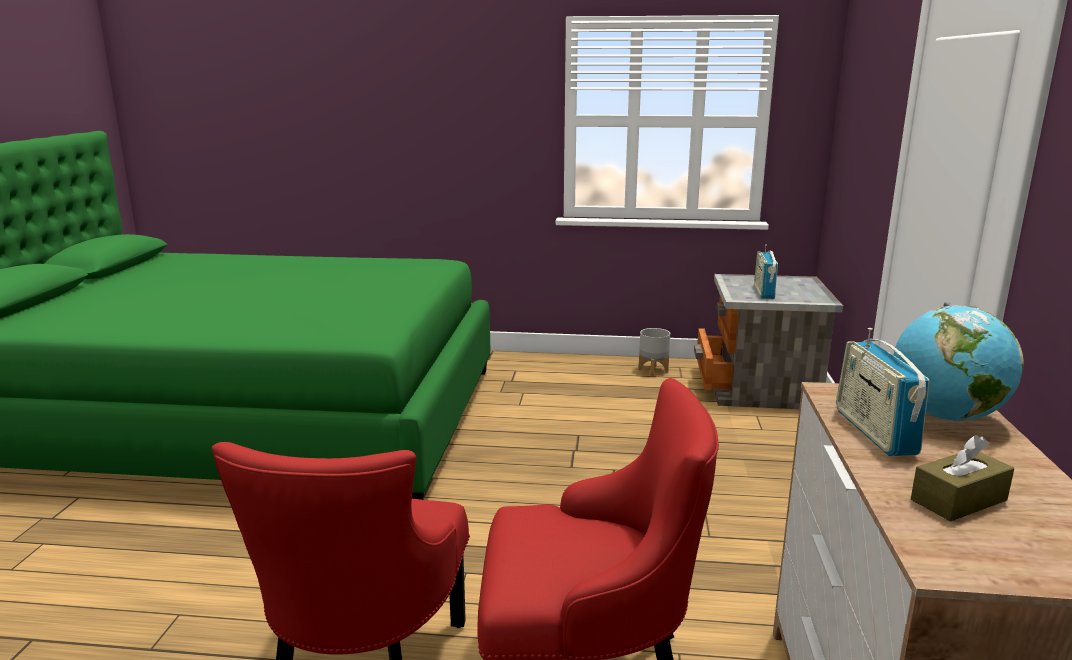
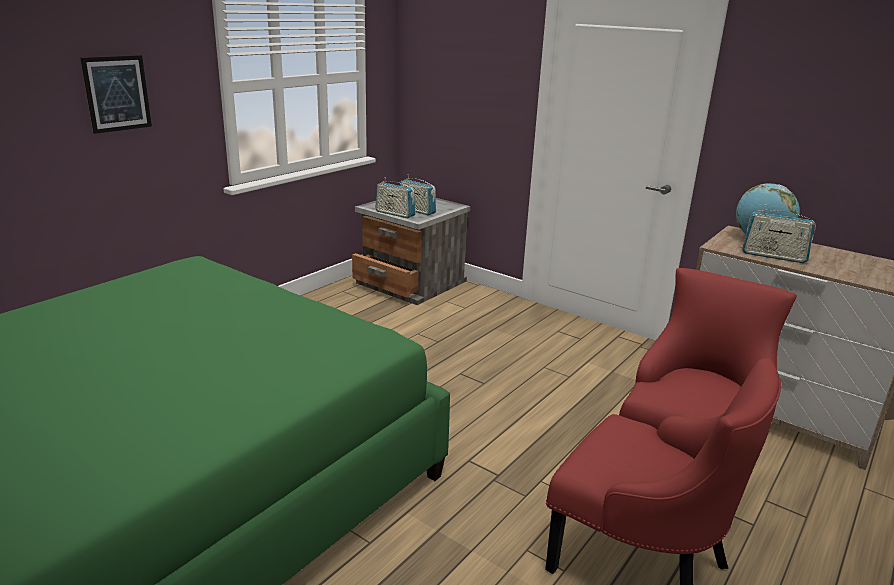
camera: 60 degrees left, 5 degrees up
grey planter [638,328,670,376] -> none
brown tissue box [911,435,1014,522] -> none
none -> picture [80,55,152,134]
none -> radio [375,177,415,218]

